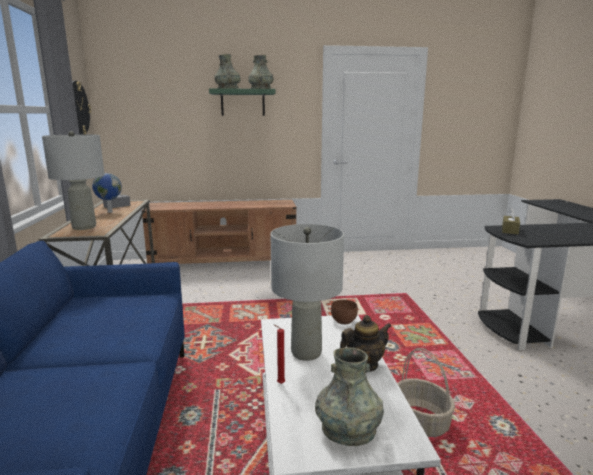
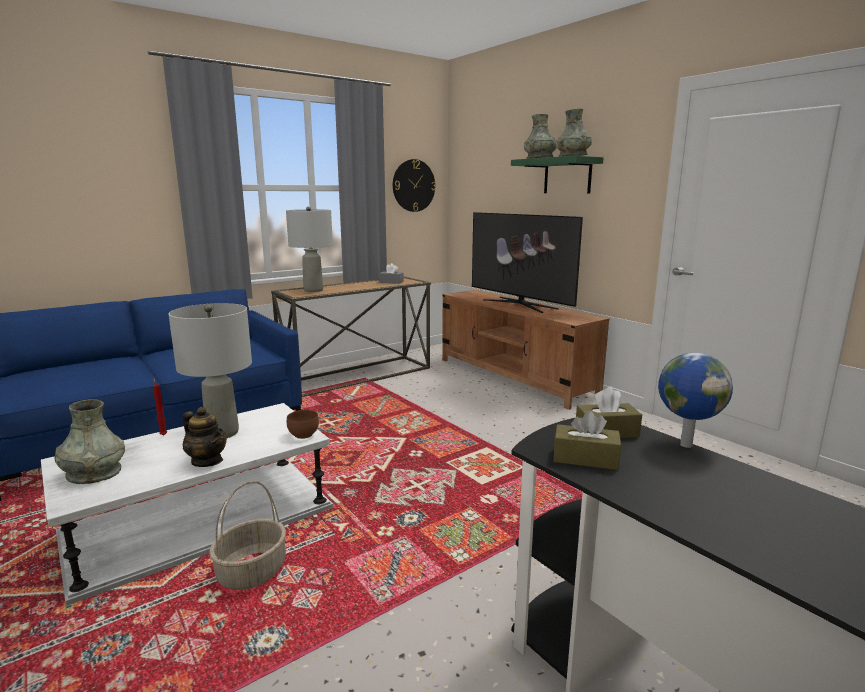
camera: 60 degrees right, 0 degrees up
globe [92,173,122,213] -> globe moved to [658,352,733,448]
none -> television [472,212,583,313]
none -> brown tissue box [554,410,621,470]

